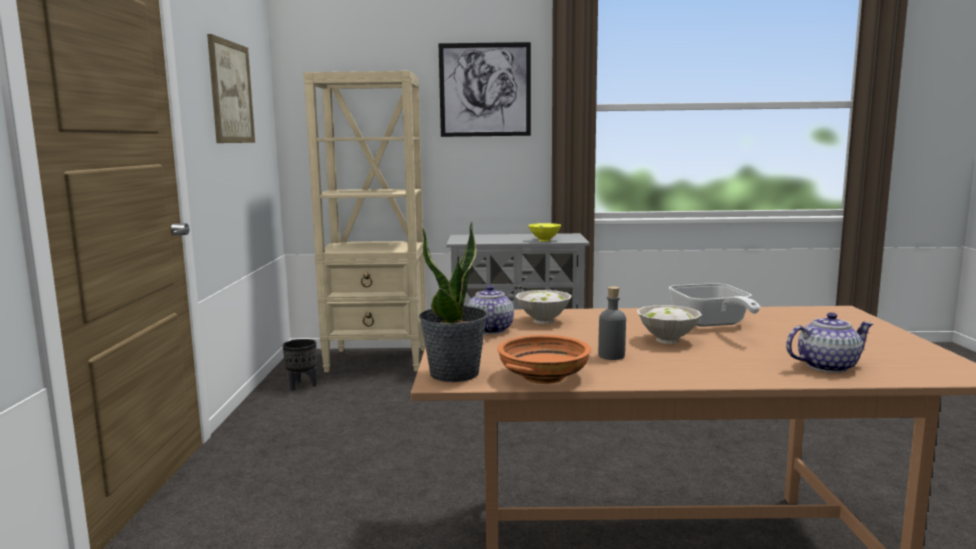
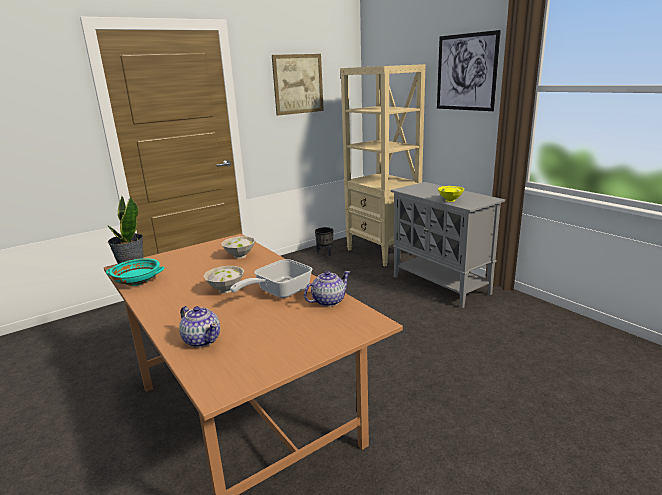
camera: 55 degrees right, 10 degrees up
teapot [467,285,514,334] -> teapot moved to [304,271,350,307]
orange bowl [498,335,591,384] -> turquoise bowl [106,258,164,286]
grey bottle [598,286,626,360] -> none

